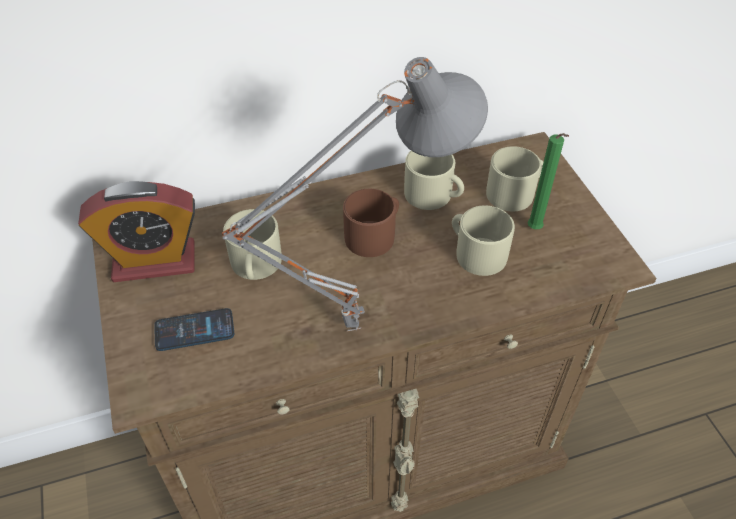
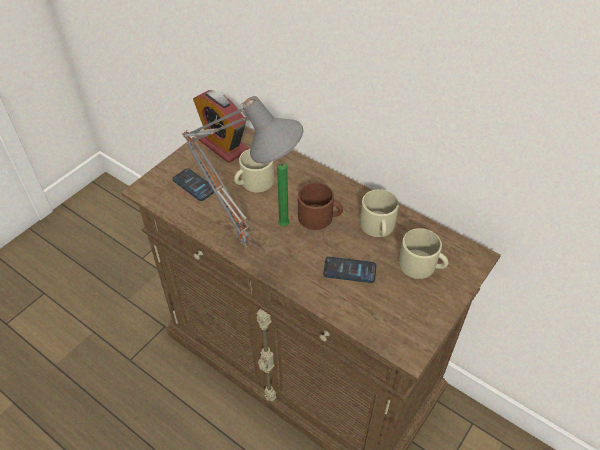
camera: 55 degrees right, 0 degrees up
beige mug [452,205,515,276] -> phone [323,257,377,283]
green candle [527,133,569,229] -> green candle moved to [276,163,289,226]

